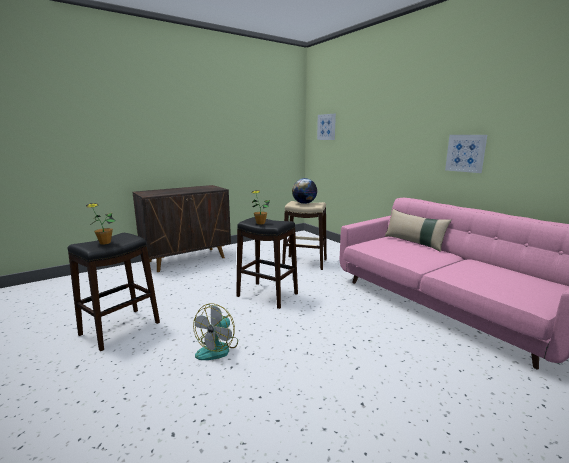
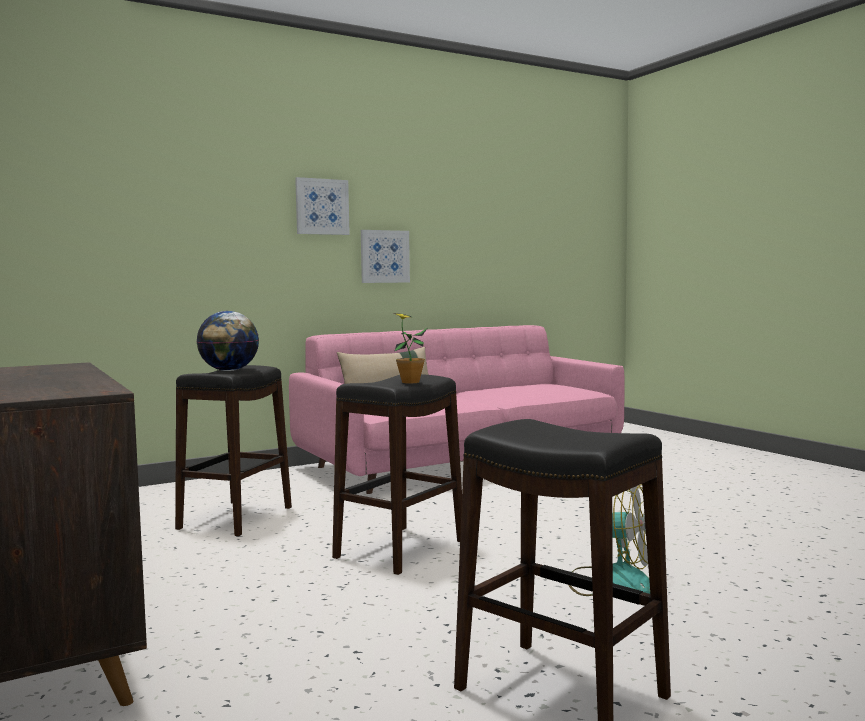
camera: 85 degrees left, 10 degrees down
potted plant [86,203,115,245] -> none
beige stool [282,201,327,270] -> black stool [175,365,292,536]
picture [317,114,336,140] -> picture moved to [295,177,350,235]

